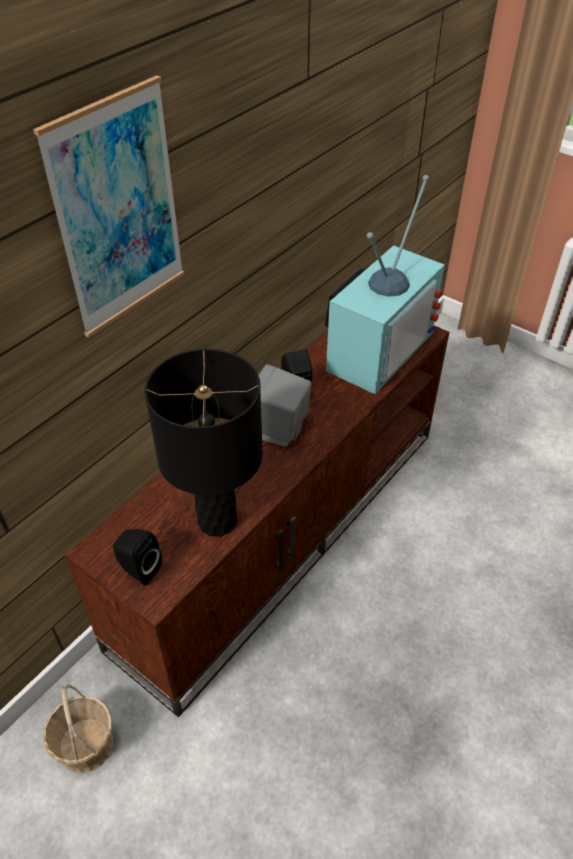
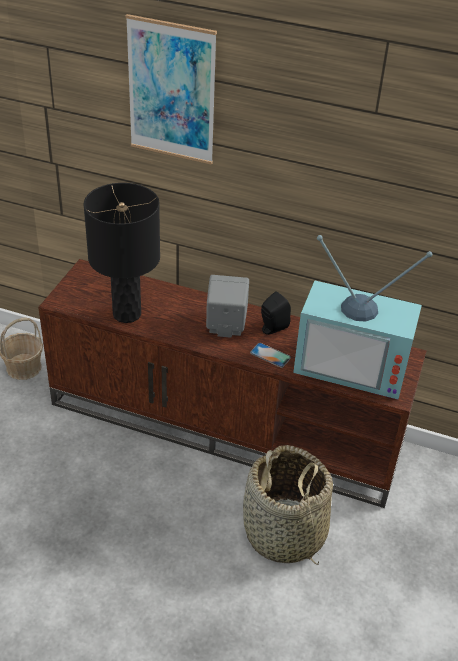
camera: 70 degrees right, 5 degrees down
black speaker [113,529,162,586] -> none
none -> basket [243,445,333,565]
none -> phone [250,343,291,368]

